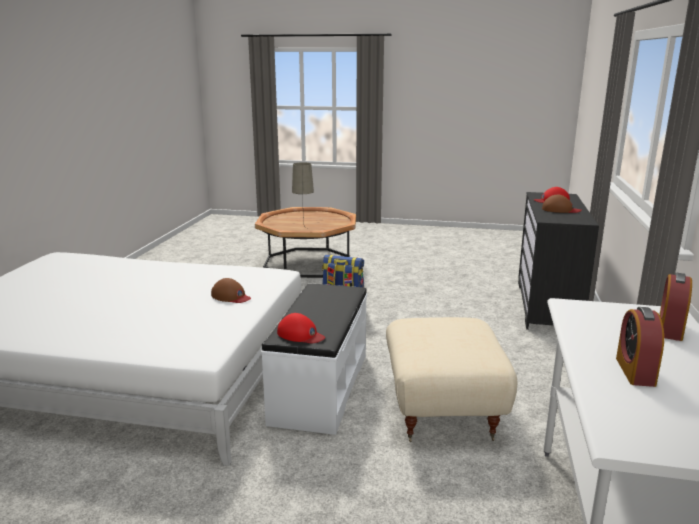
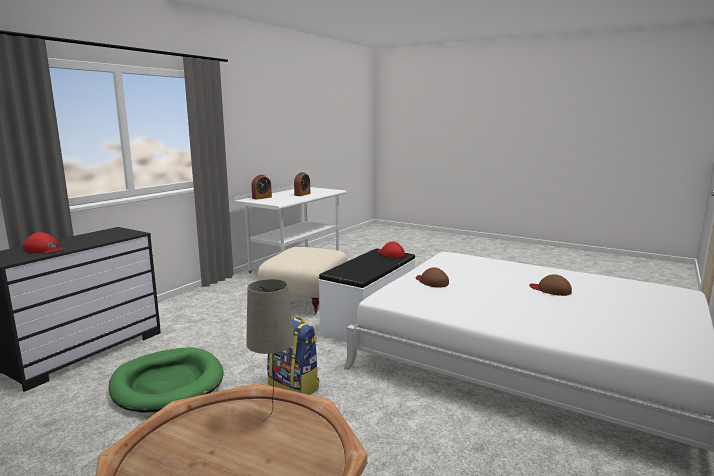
camera: 160 degrees left, 5 degrees down
brown cap [542,195,582,213] -> brown cap moved to [529,274,572,296]
none -> green dog bed [108,347,224,412]

